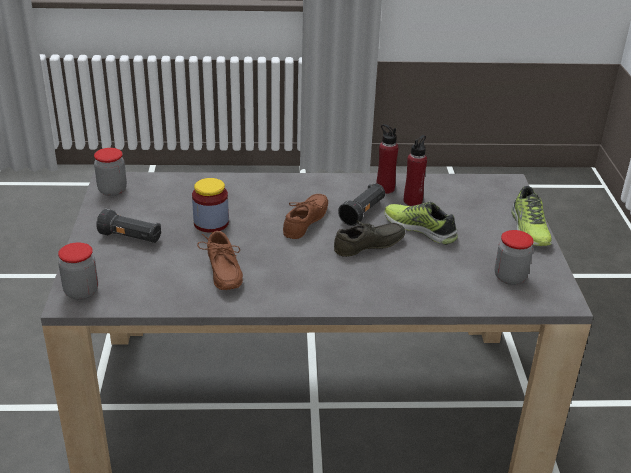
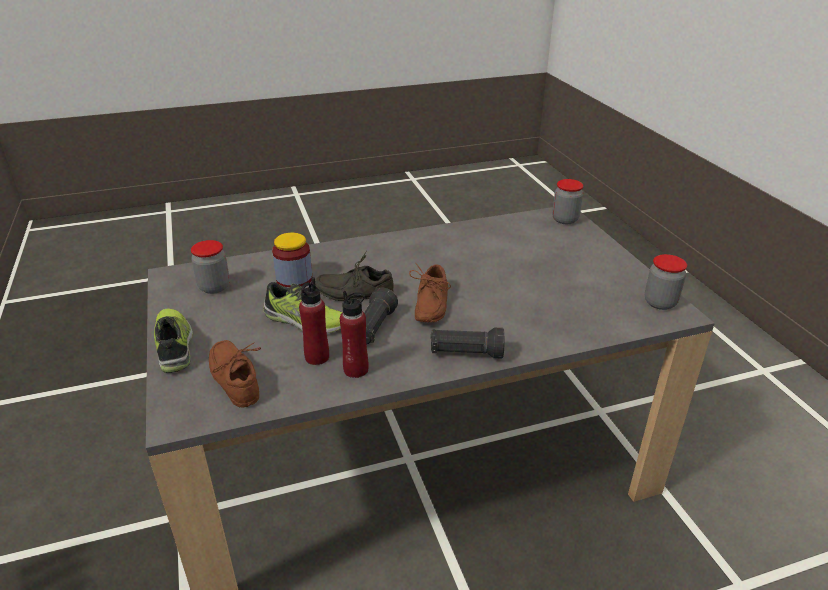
camera: 165 degrees right, 0 degrees up
black flashlight [96,209,161,243] -> black flashlight moved to [431,328,505,359]
jar [192,178,229,233] -> jar moved to [272,233,312,287]
brown shoe [197,231,243,290] -> brown shoe moved to [209,340,261,408]
grey shoe [334,220,405,257] -> grey shoe turned 45 degrees clockwise [315,251,394,301]

